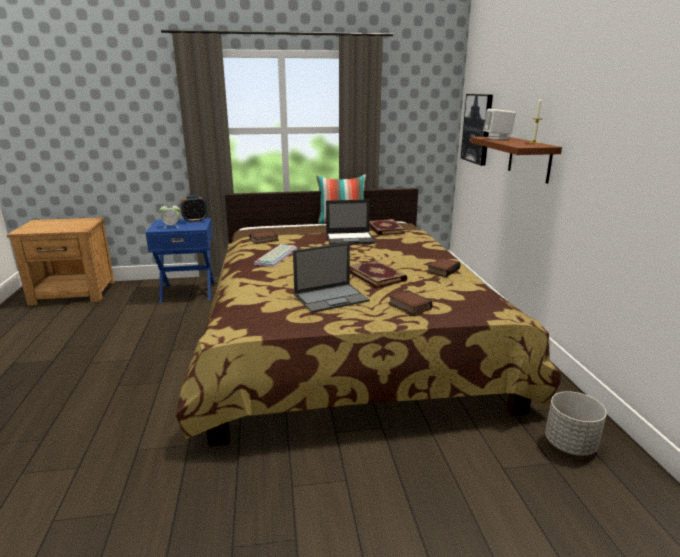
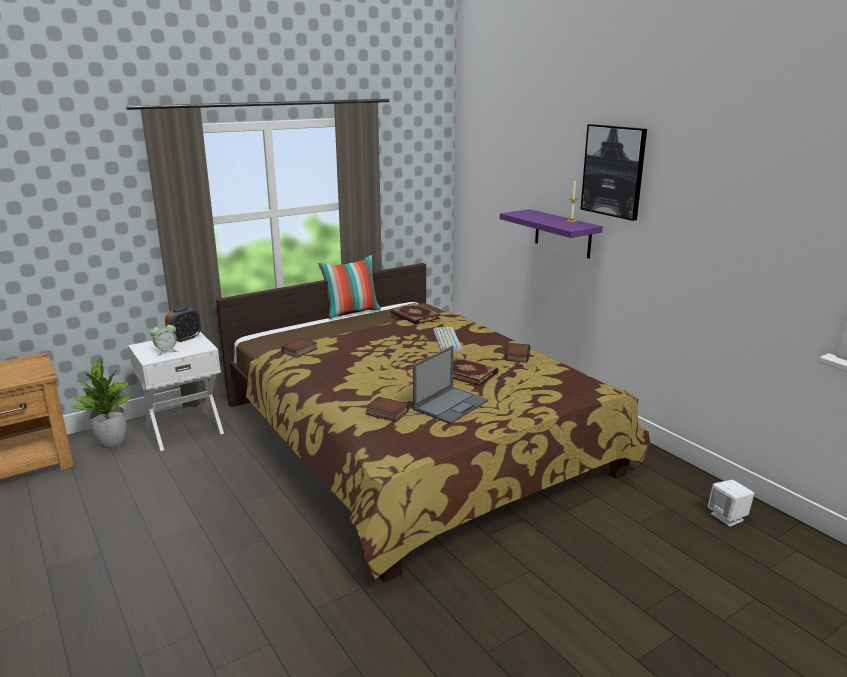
camera: 25 degrees left, 0 degrees up
blue nightstand [145,218,215,303] -> white nightstand [128,332,224,451]
keyboard [254,244,297,267] -> keyboard moved to [433,327,463,352]
laptop [326,200,375,245] -> none
book [389,290,432,316] -> book moved to [365,397,409,422]
picture [461,94,493,166] -> picture moved to [581,124,647,221]
brown shelf [470,136,562,184] -> purple shelf [500,209,603,259]
white speaker [483,109,516,139] -> white speaker moved to [708,480,754,526]
grey planter [545,391,607,456] -> none
none -> potted plant [70,357,130,448]

